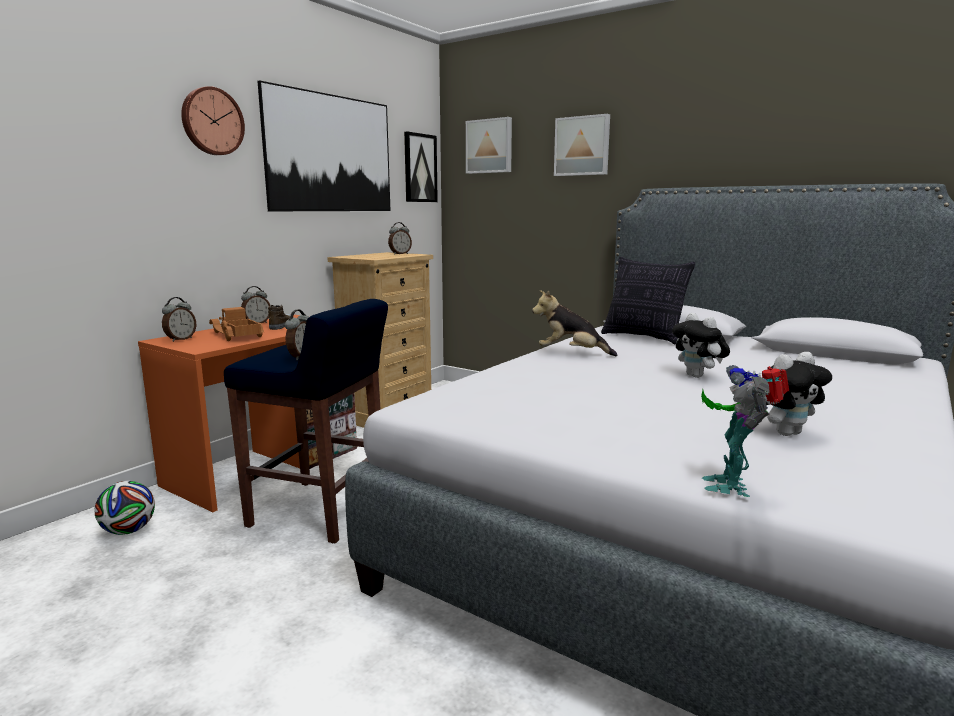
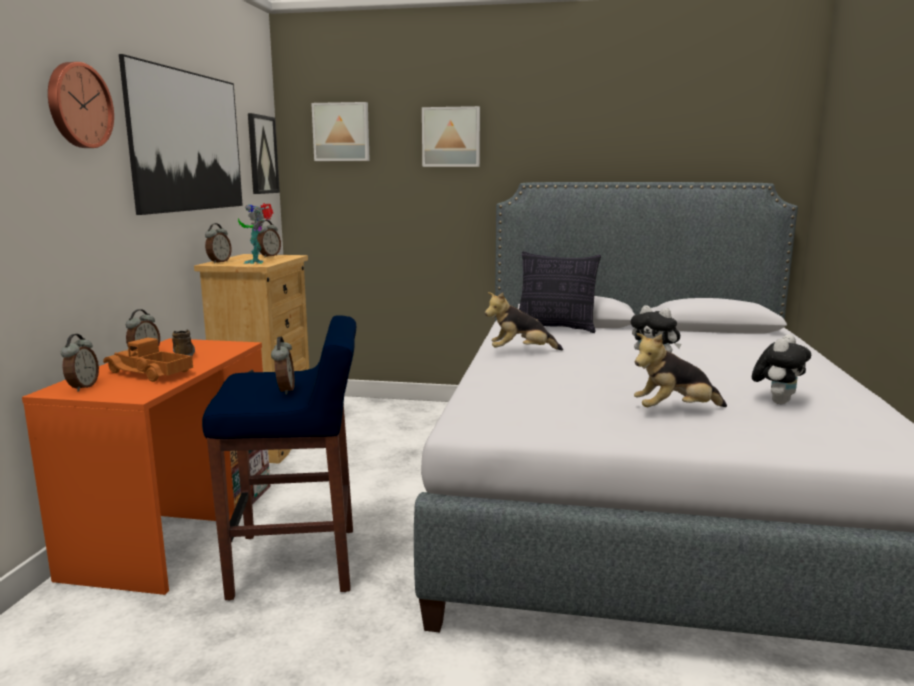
camera: 25 degrees left, 0 degrees up
football [95,481,155,535] -> none
toy robot [701,365,789,497] -> toy robot moved to [238,203,273,264]
none -> alarm clock [205,223,232,263]
none -> plush toy [634,333,727,407]

